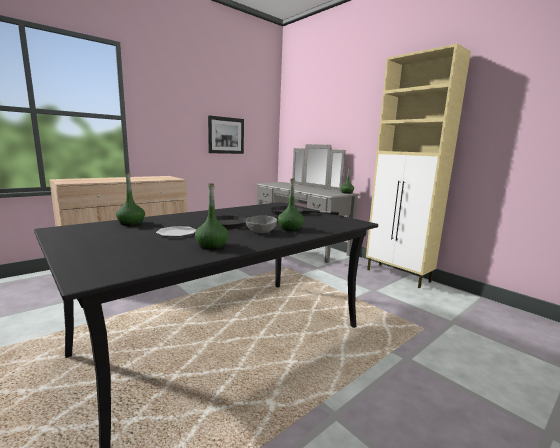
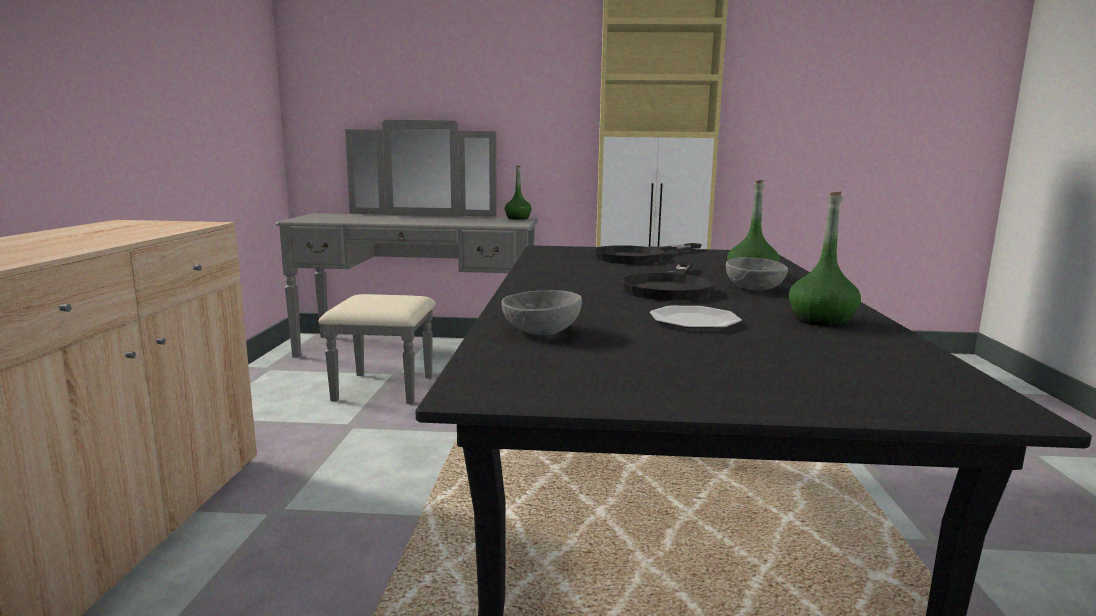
camera: 45 degrees left, 0 degrees up
green bottle [116,173,145,226] -> grey bowl [501,290,582,335]
picture [208,115,244,154] -> none

